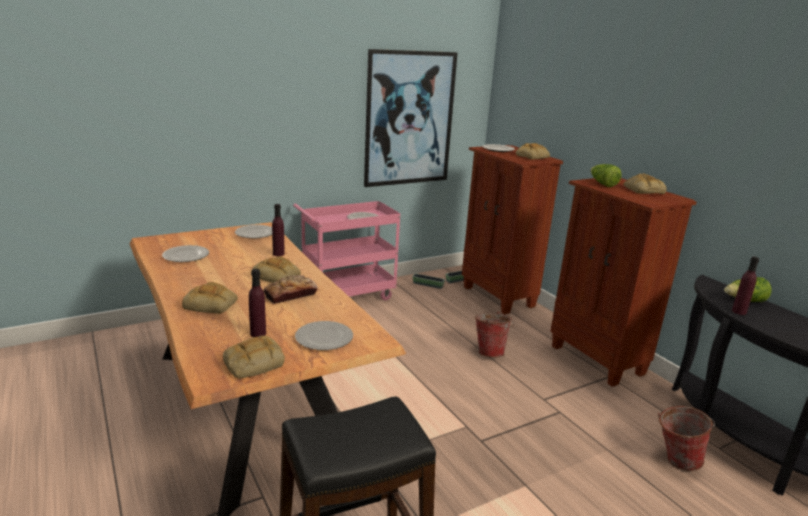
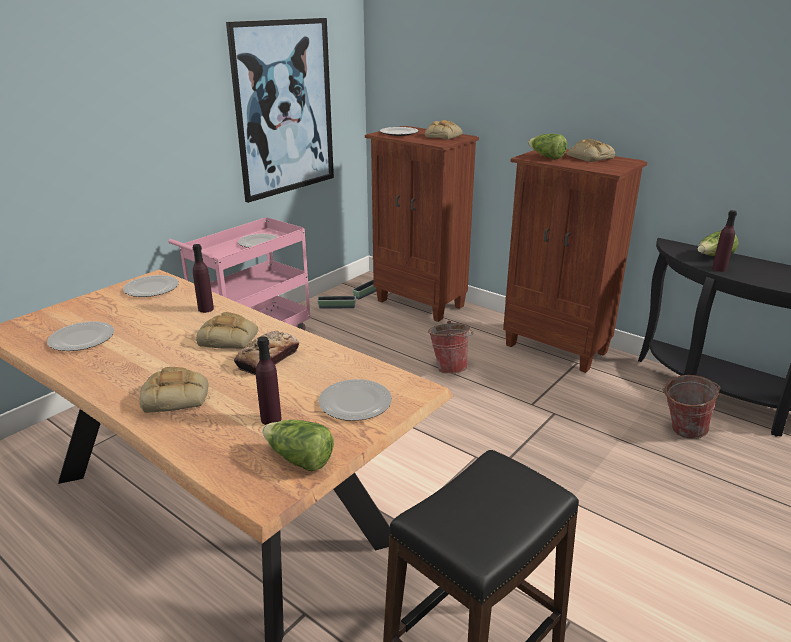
camera: 20 degrees left, 5 degrees up
bread [223,336,285,379] -> lettuce [262,420,334,471]

